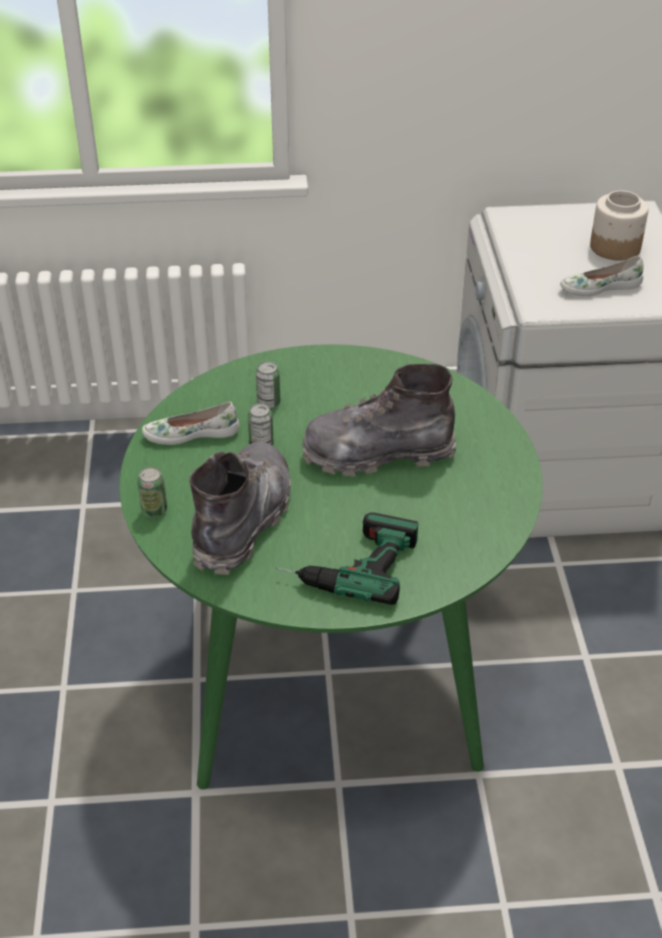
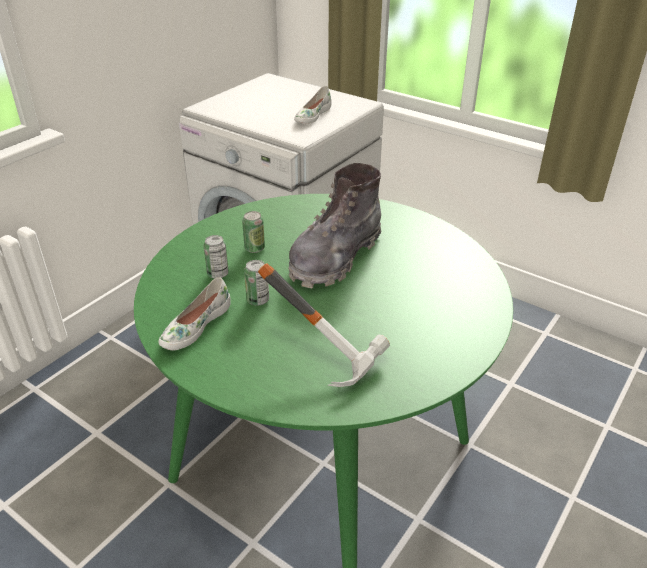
camera: 50 degrees left, 5 degrees down
can [137,467,167,517] -> can moved to [242,211,265,253]
grey boot [189,442,291,575] -> hammer [258,263,390,387]
power drill [275,512,418,605] -> none
jar [590,190,649,261] -> none

